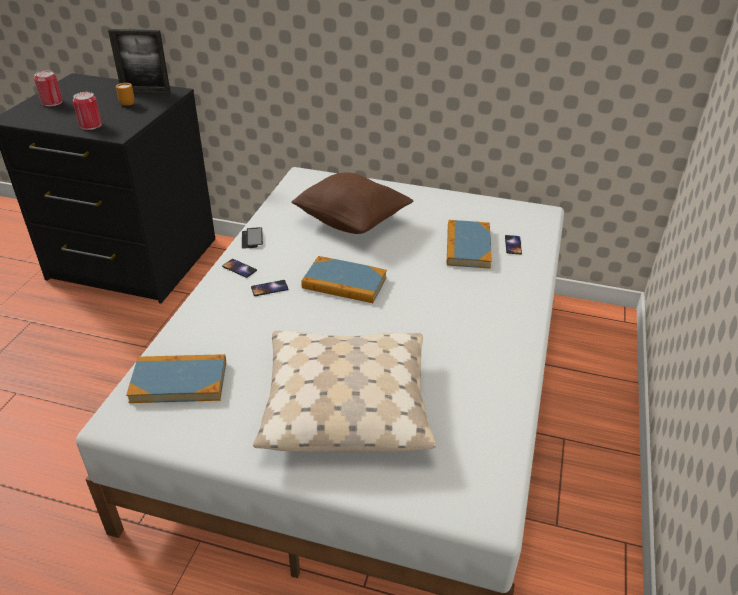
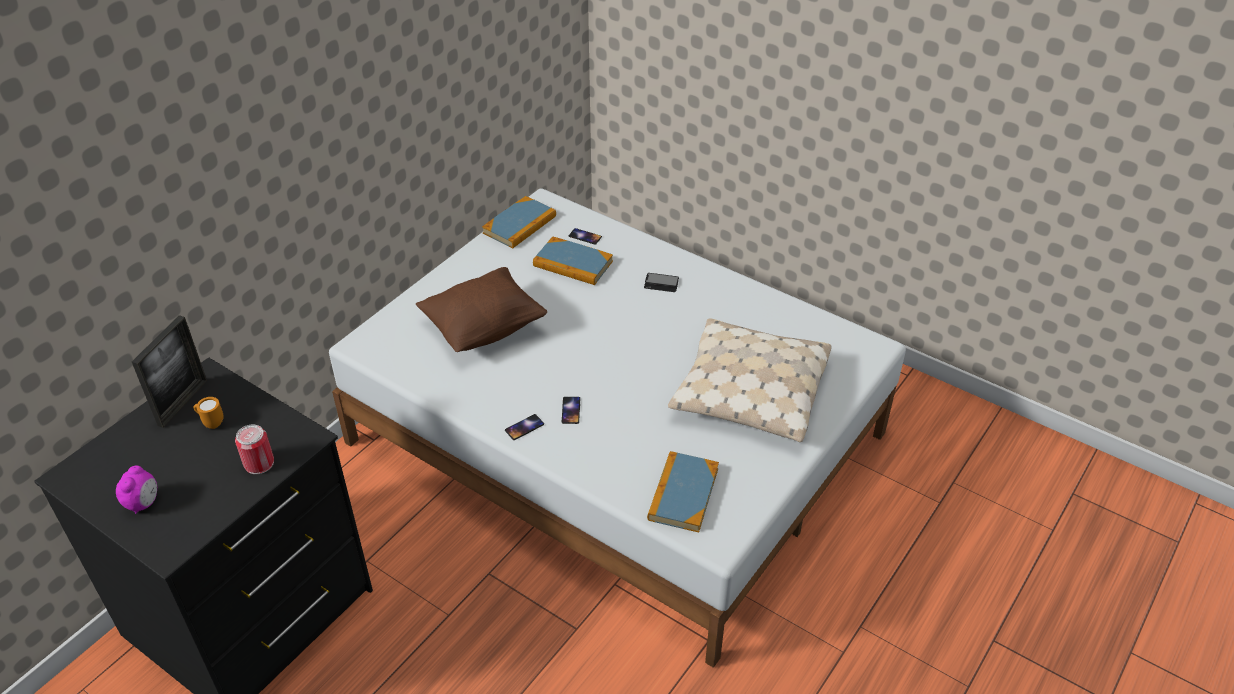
camera: 70 degrees left, 5 degrees up
can [34,71,62,106] -> alarm clock [116,466,157,514]
phone [242,227,263,248] -> phone moved to [644,273,679,292]
book [301,256,387,303] -> book moved to [482,196,556,249]

